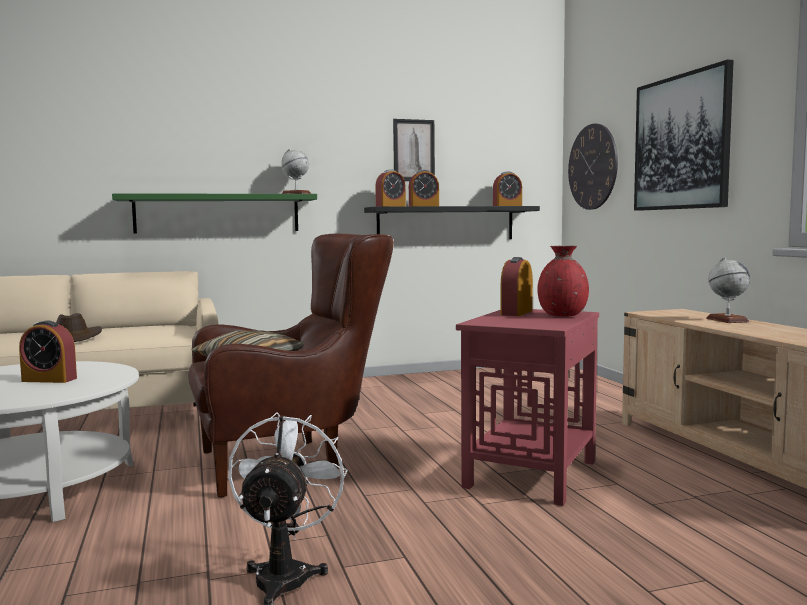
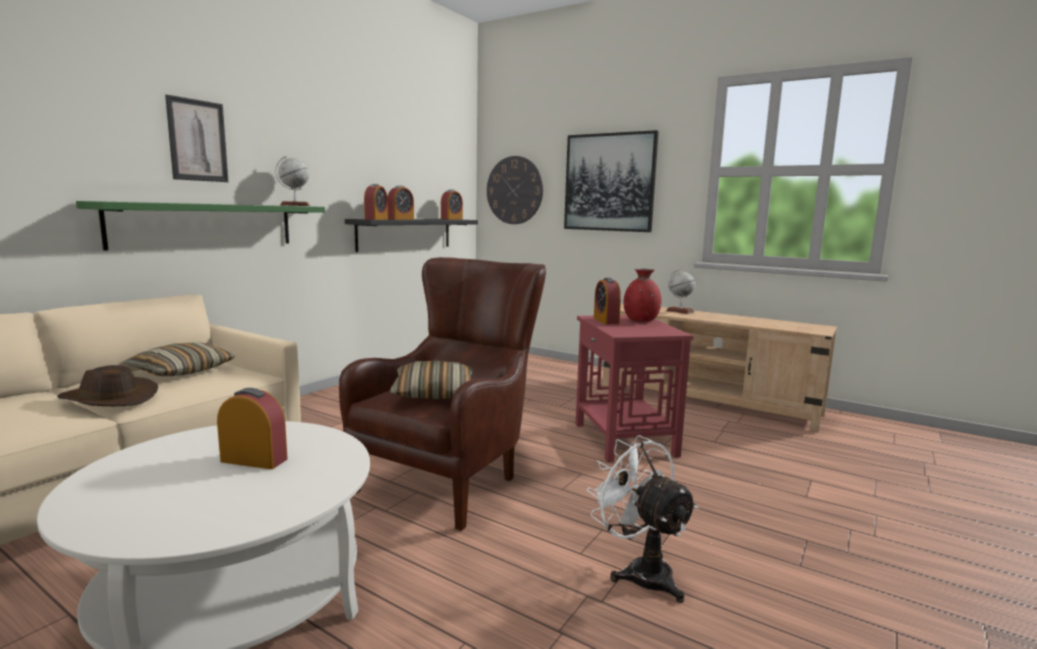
camera: 40 degrees left, 5 degrees up
alarm clock [19,320,77,383] -> alarm clock turned 135 degrees counterclockwise [217,388,288,469]
picture [393,119,435,181] -> picture moved to [165,95,228,182]
none -> pillow [124,342,236,376]

